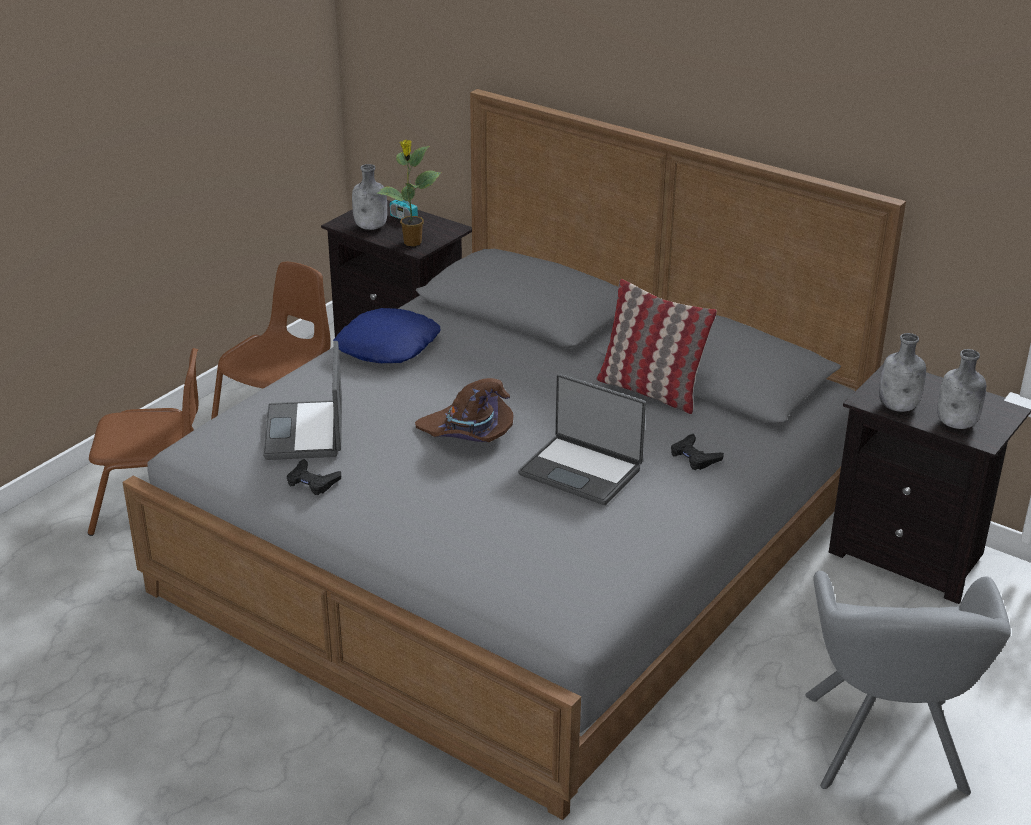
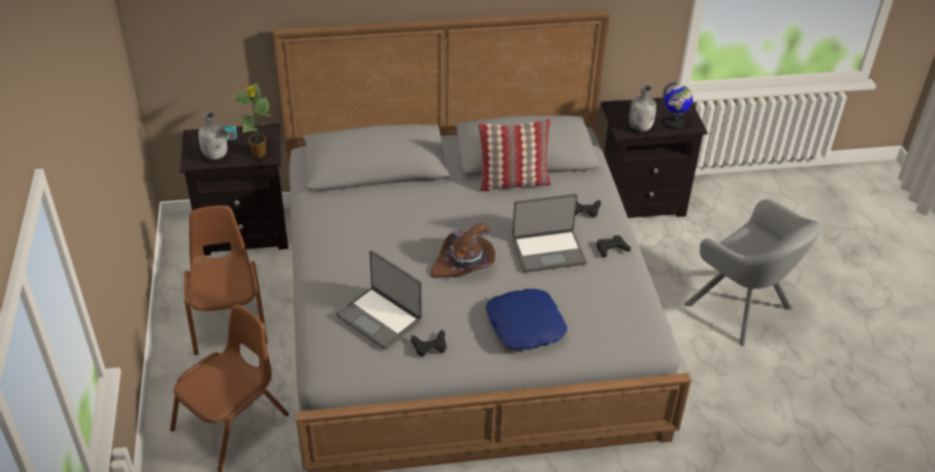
camera: 45 degrees left, 10 degrees up
blue pillow [333,308,441,363] -> blue pillow moved to [485,289,567,350]
grey bottle [937,349,986,429] -> globe [663,82,693,130]
none -> black game controller [597,235,631,258]

